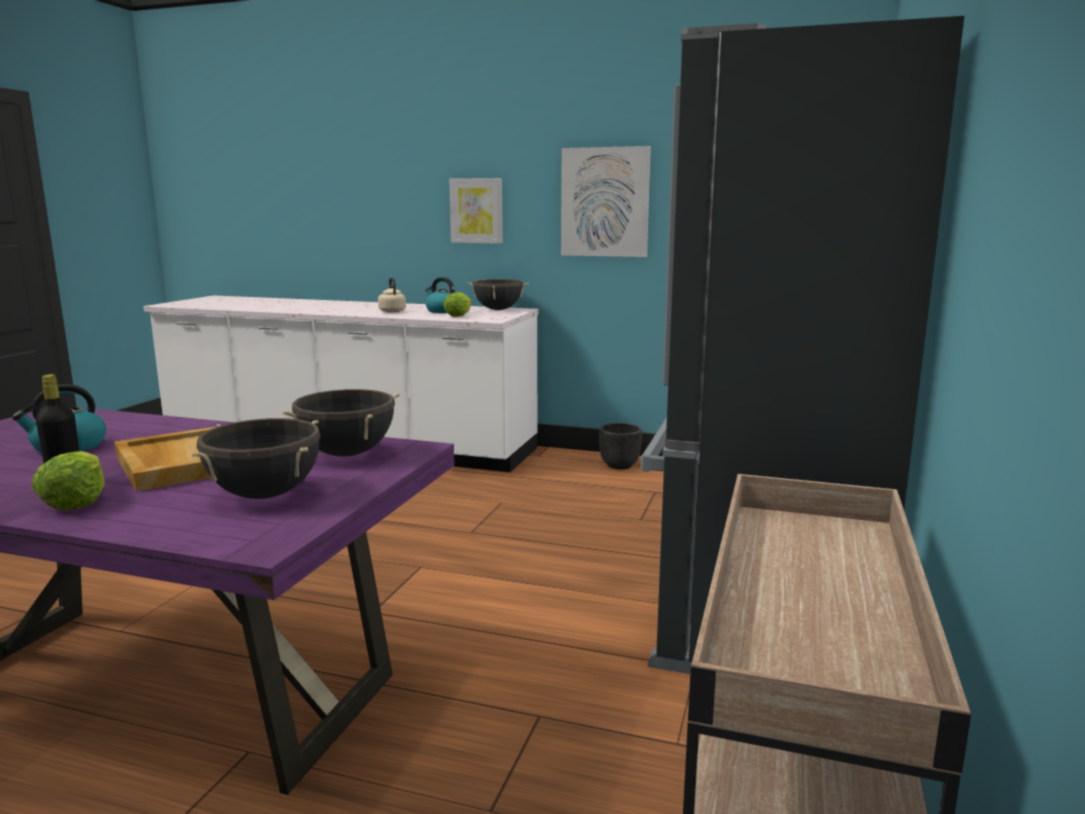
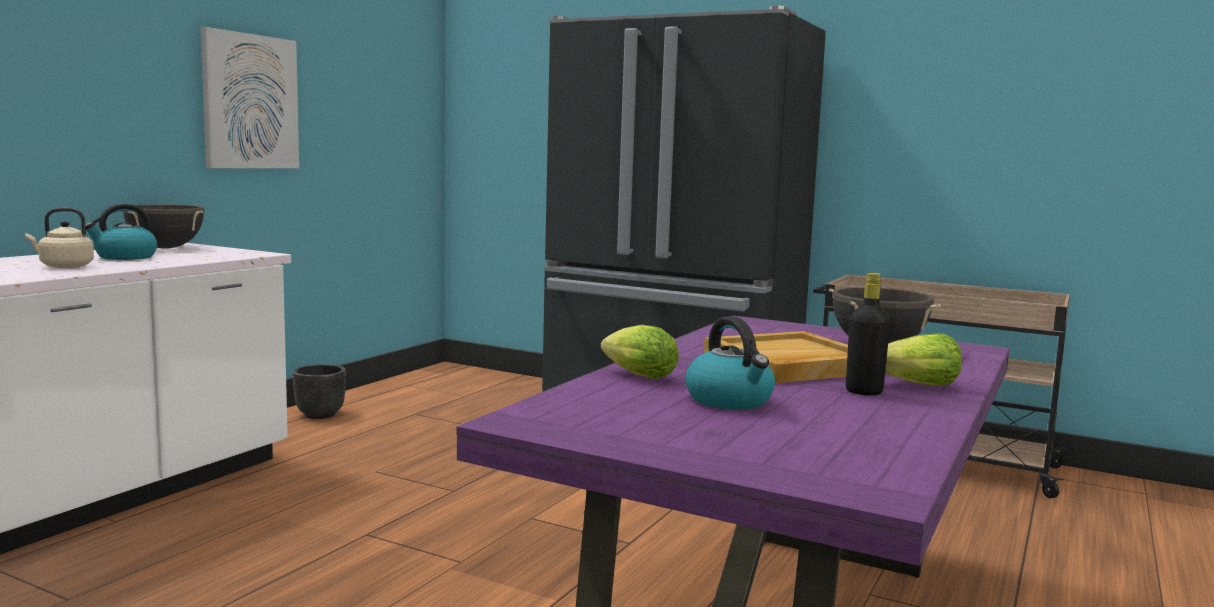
camera: 80 degrees left, 5 degrees down
black cooking pot [283,389,400,457] -> none
lettuce [443,292,471,317] -> lettuce moved to [601,325,679,379]
picture [449,178,503,244] -> none

